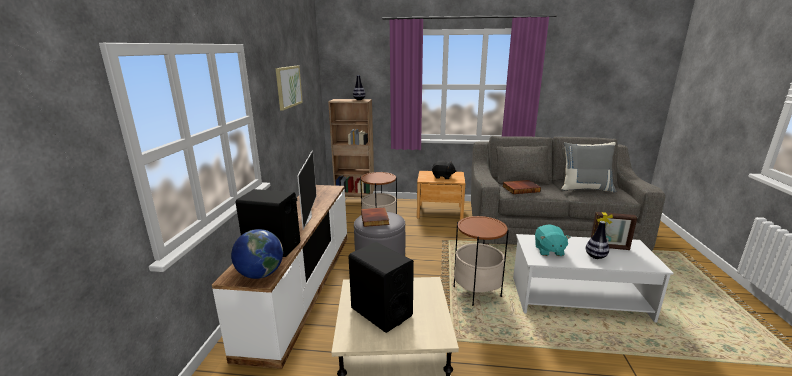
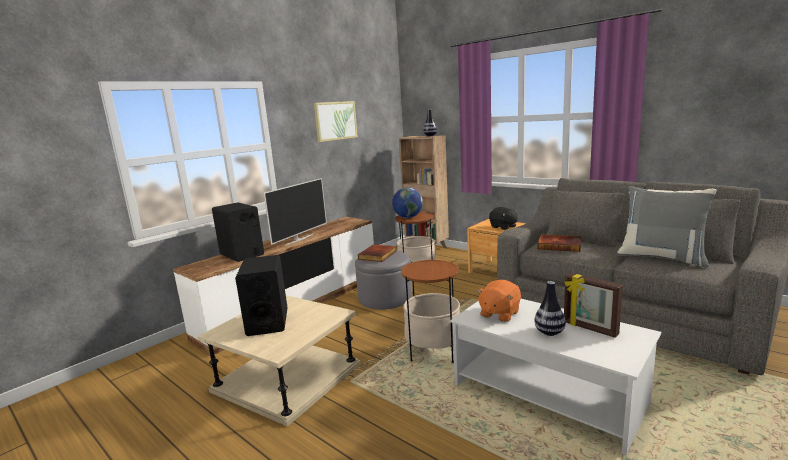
camera: 35 degrees right, 5 degrees down
globe [231,229,283,279] -> globe moved to [392,187,423,218]
turquoise plush toy [535,224,571,256] -> orange plush toy [476,280,521,322]

